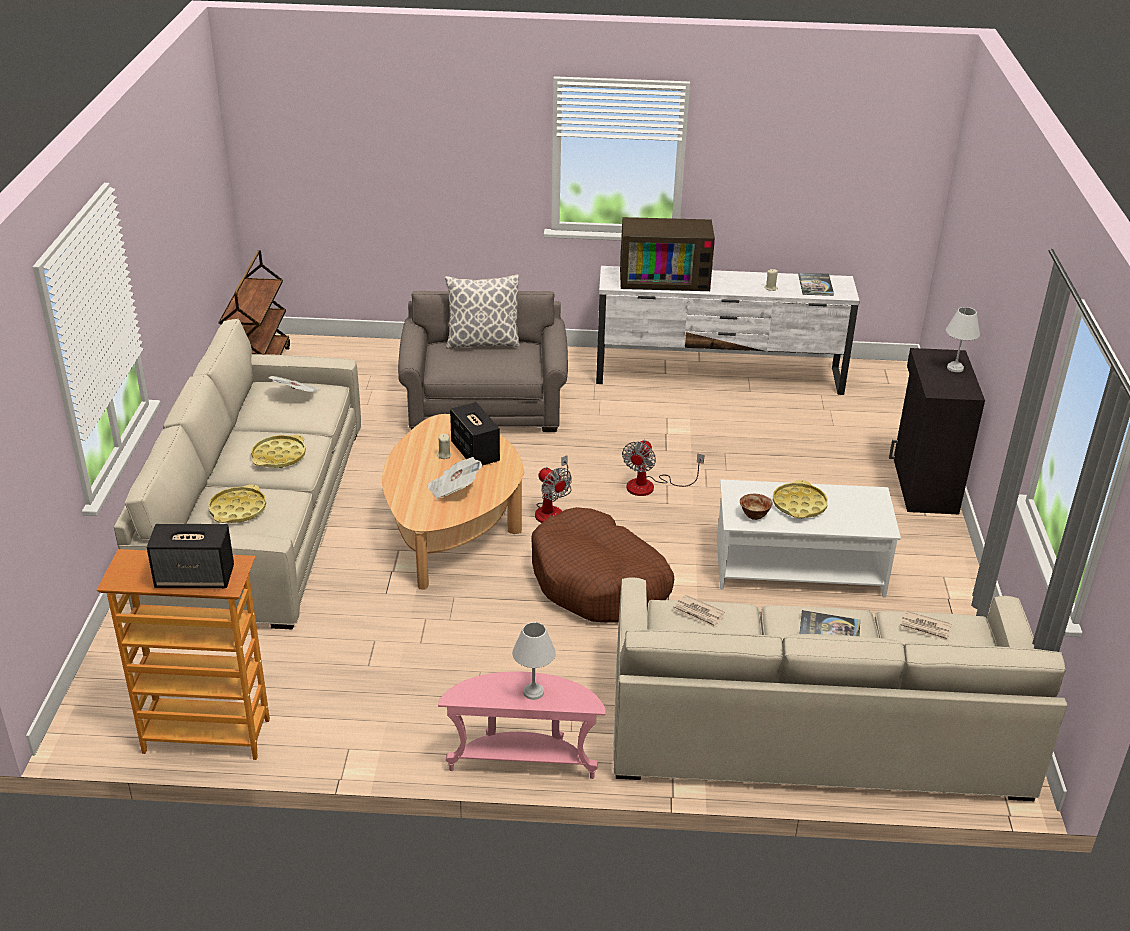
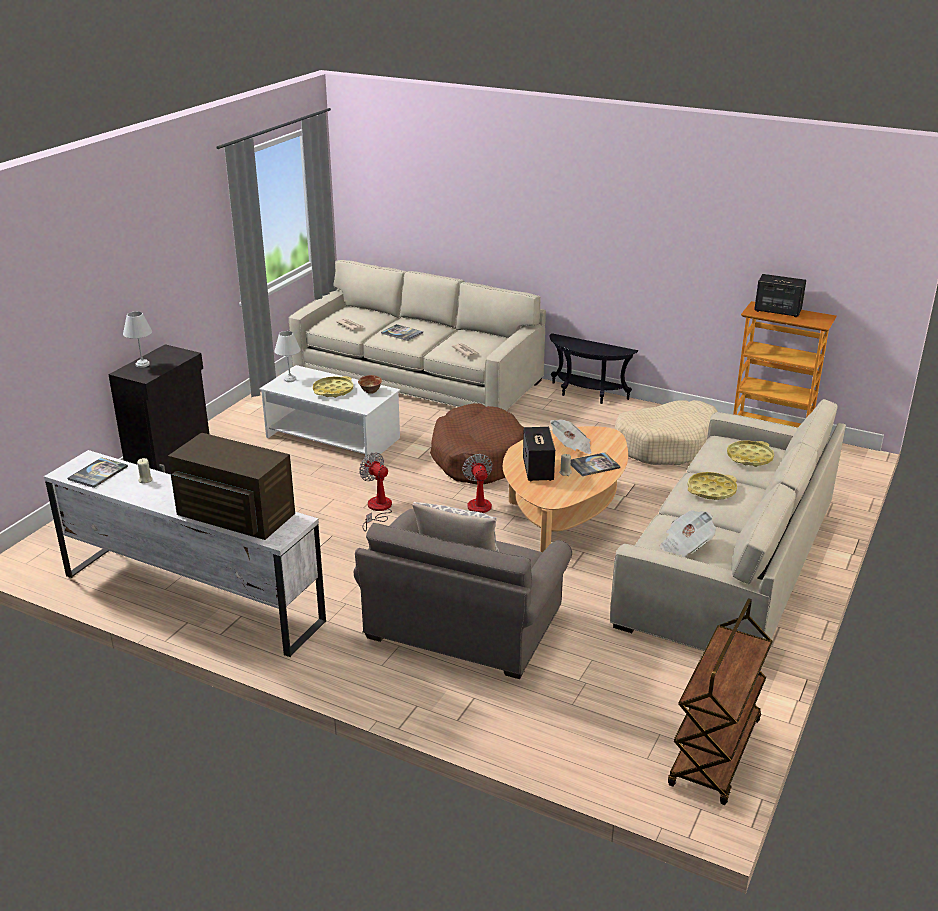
camera: 155 degrees left, 5 degrees down
pink side table [438,671,606,779] -> black side table [550,333,638,404]
white table lamp [512,622,556,700] -> white table lamp moved to [274,331,301,382]
fan [622,440,704,496] -> fan turned 90 degrees counterclockwise [359,452,392,532]
none -> book [571,452,620,476]
none -> beige dog bed [615,400,718,465]

